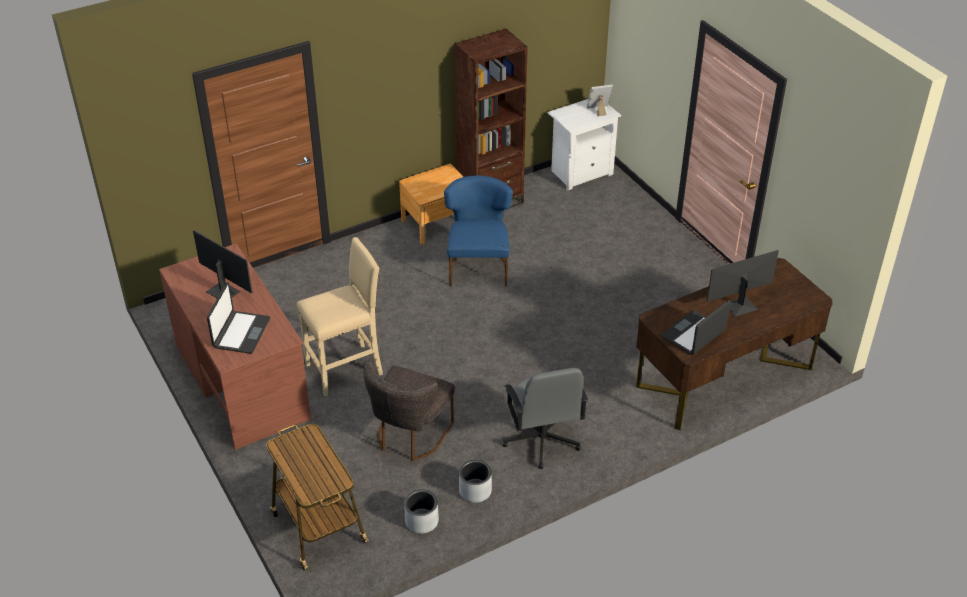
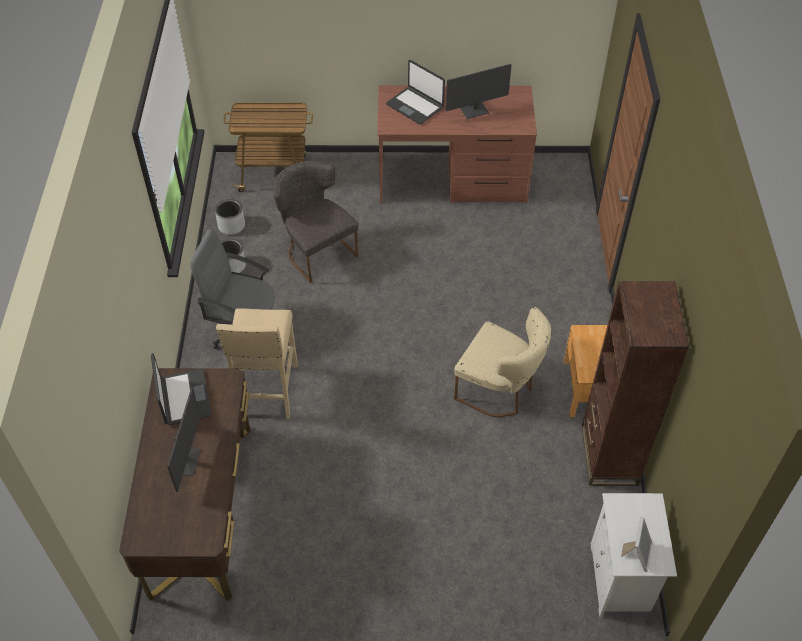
camera: 120 degrees right, 10 degrees up
beige stool [297,237,383,396] -> beige stool moved to [216,308,298,419]
blue chair [444,175,513,286] -> beige chair [454,307,551,417]

